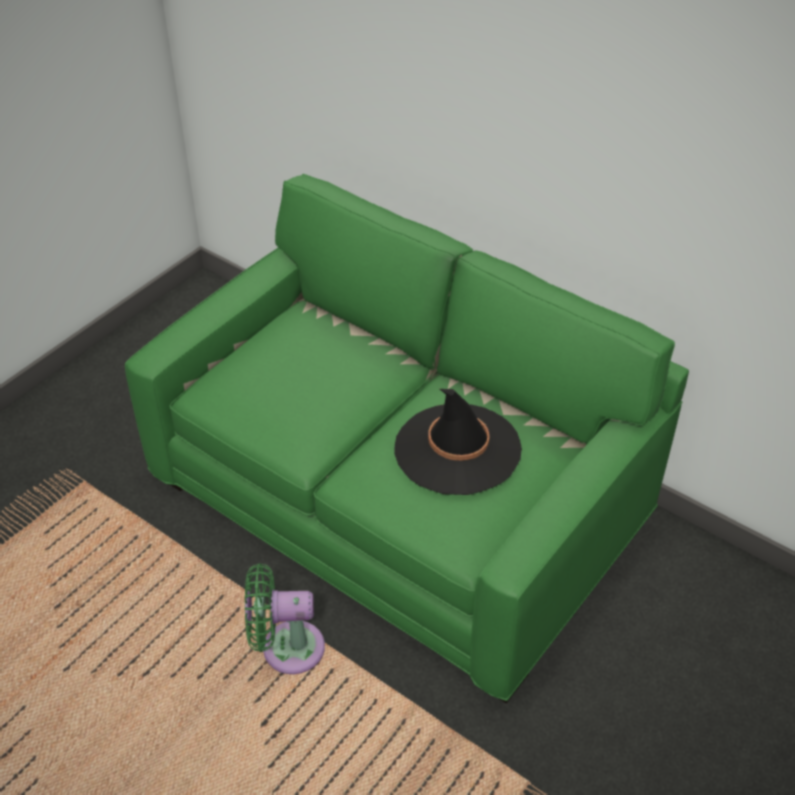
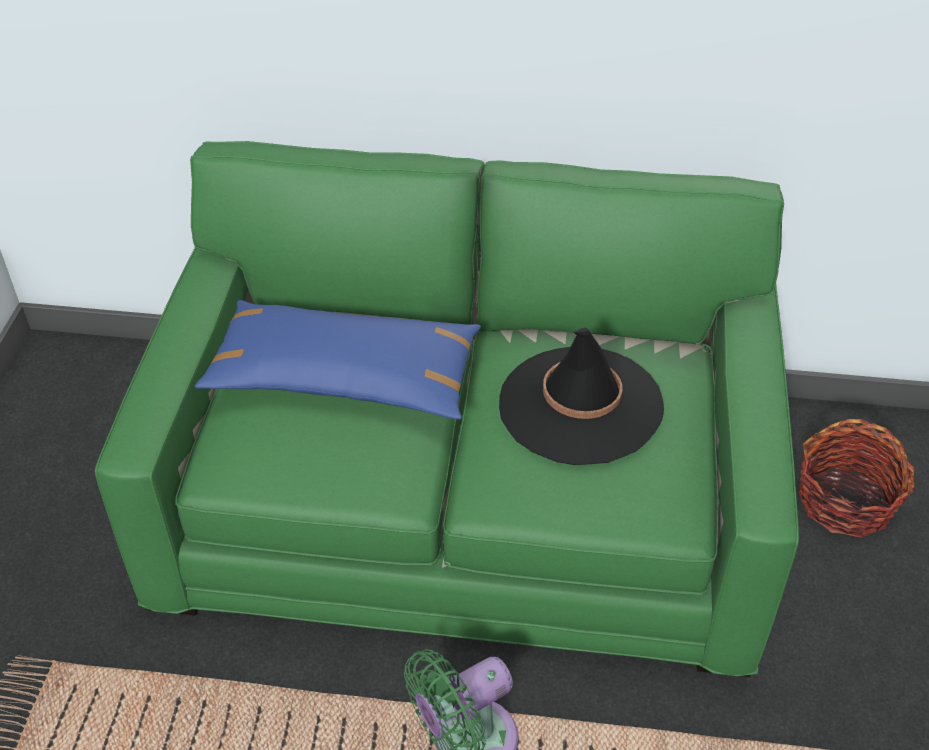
camera: 30 degrees left, 0 degrees up
none -> blue pillow [195,300,481,420]
none -> basket [798,419,915,538]

